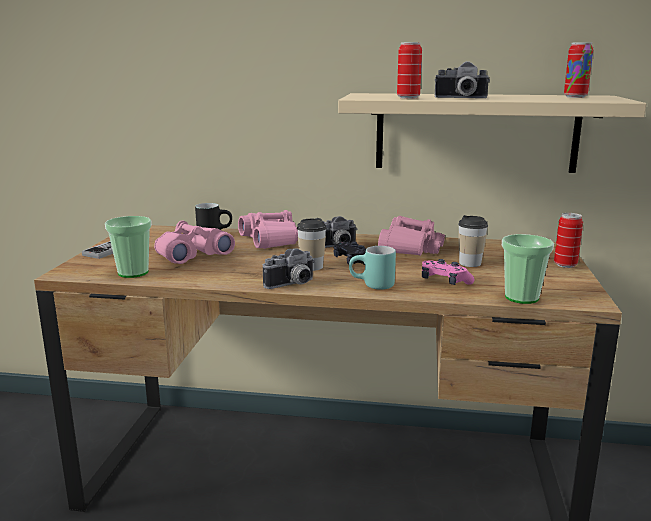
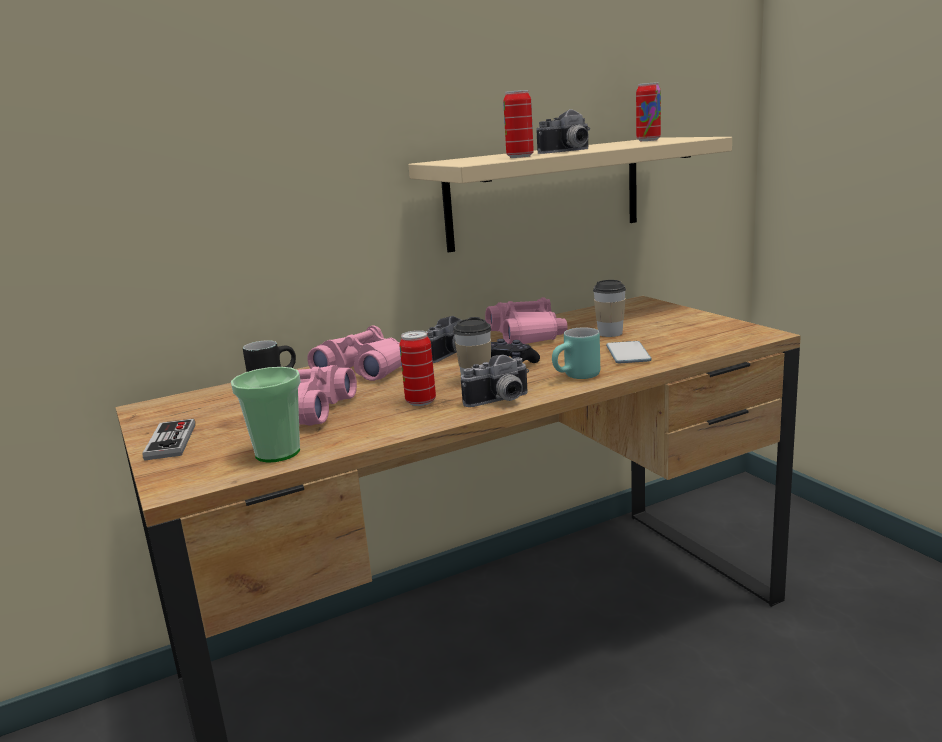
camera: 35 degrees left, 0 degrees up
camera [263,248,315,289] -> camera turned 45 degrees clockwise [461,355,529,407]
pink game controller [422,259,475,285] -> phone [606,341,652,363]
cup [502,234,554,304] -> none
can [554,213,583,268] -> can moved to [399,330,436,406]

